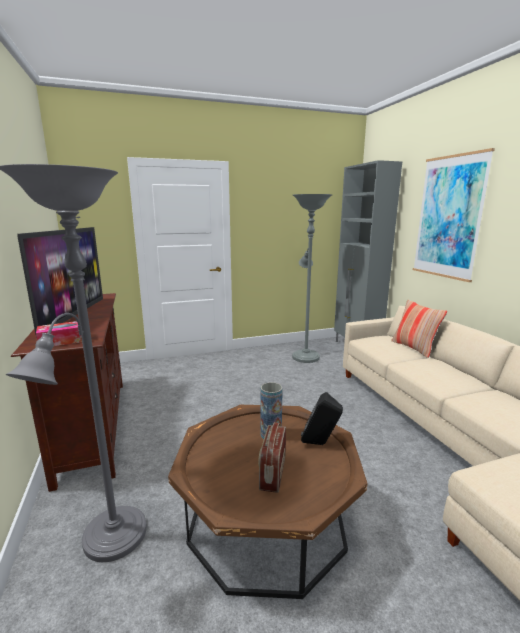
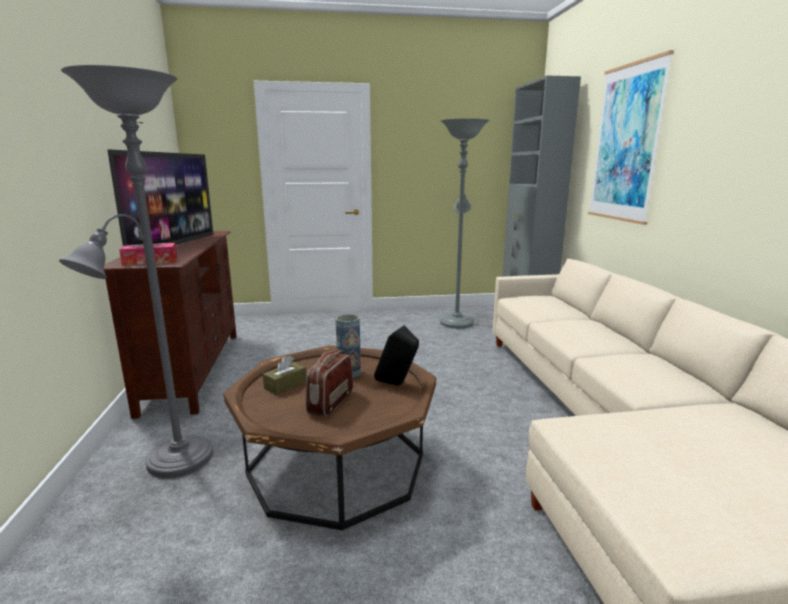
camera: 10 degrees right, 0 degrees up
pillow [391,300,447,358] -> none
none -> brown tissue box [263,356,306,395]

